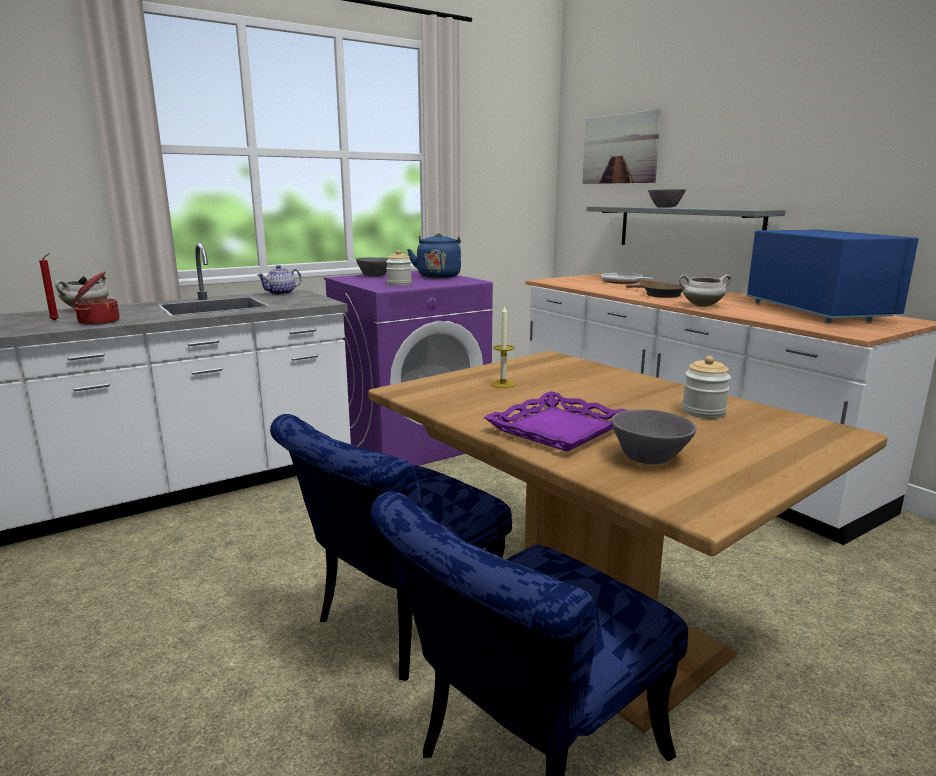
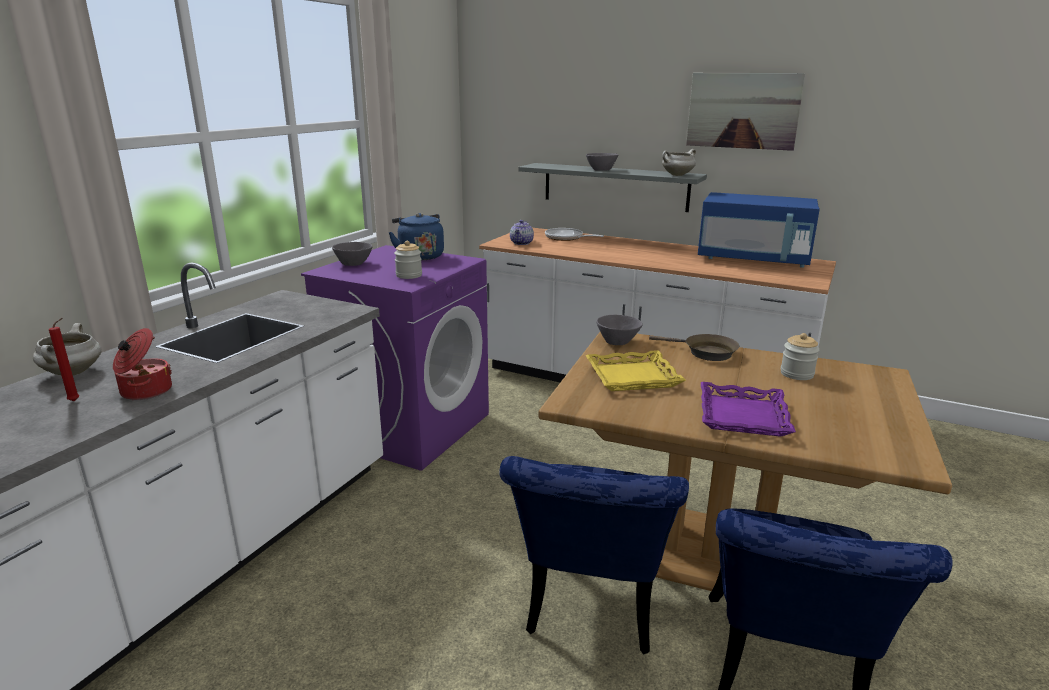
camera: 30 degrees left, 5 degrees up
teapot [258,265,302,295] -> teapot moved to [510,220,534,245]
candle [491,305,515,388] -> yellow tray [585,350,686,391]
picture [582,109,661,184] -> picture moved to [686,73,805,151]
grey bowl [611,410,697,464] -> grey bowl moved to [596,315,643,345]
brown frying pan [626,283,682,298] -> brown frying pan moved to [649,334,739,361]
white cooking pot [679,274,731,307] -> white cooking pot moved to [662,149,696,176]
blue microwave [746,230,919,323] -> blue microwave turned 150 degrees clockwise [698,192,820,268]

